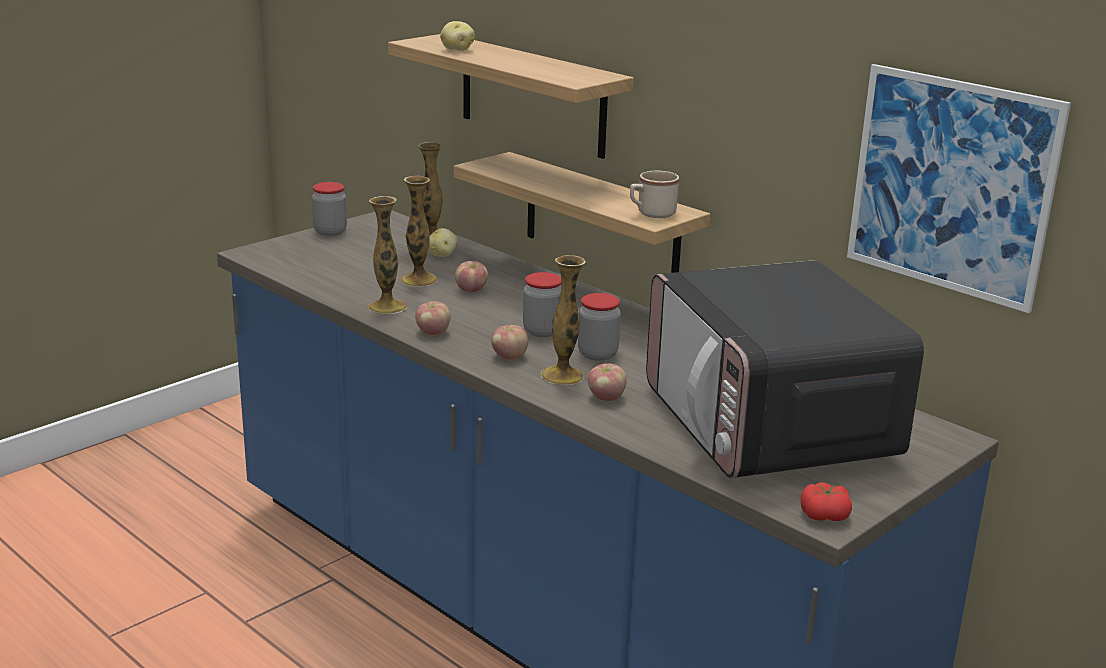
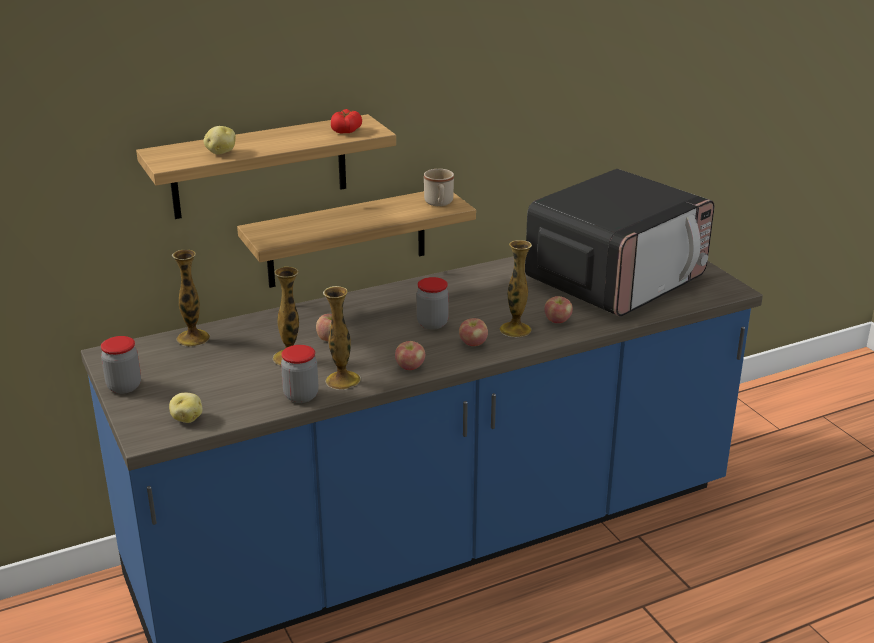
camera: 70 degrees left, 5 degrees up
potato [429,228,457,257] -> potato moved to [169,393,202,423]
jar [578,293,621,361] -> jar moved to [281,345,319,403]
microwave [646,260,924,478] -> microwave turned 45 degrees counterclockwise [525,169,714,317]
tomato [801,482,852,521] -> tomato moved to [331,109,362,133]
picture [847,64,1071,313] -> none

